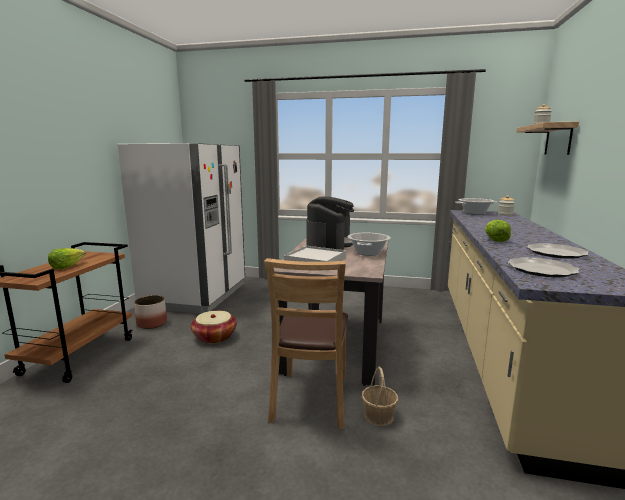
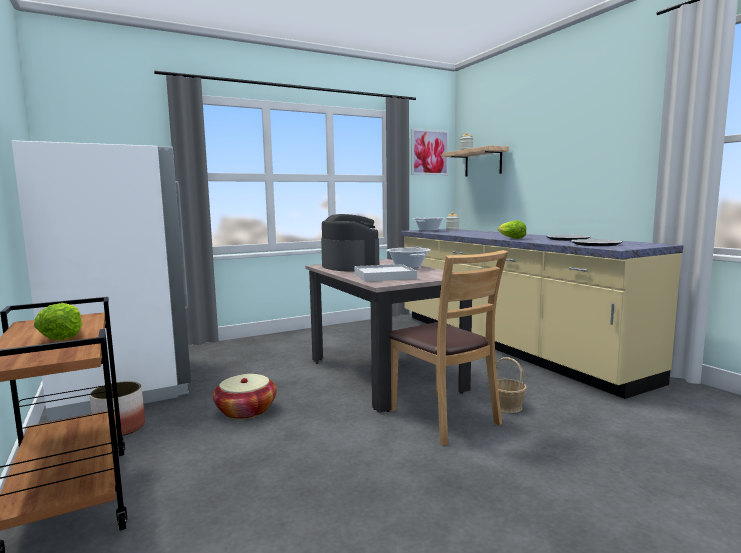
camera: 40 degrees left, 5 degrees down
none -> picture [411,129,449,175]

